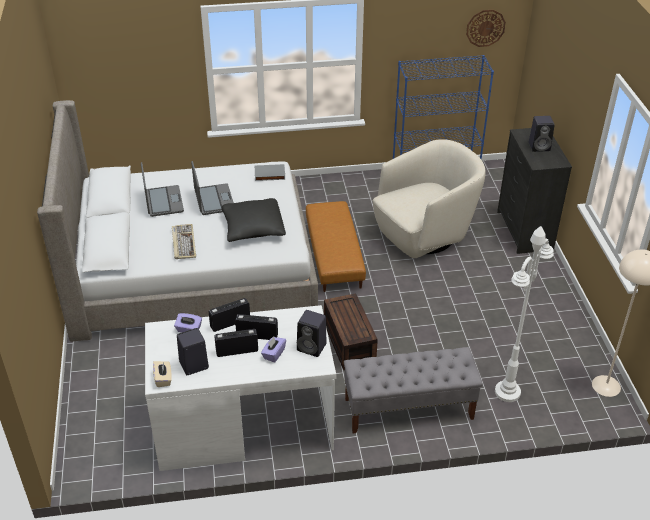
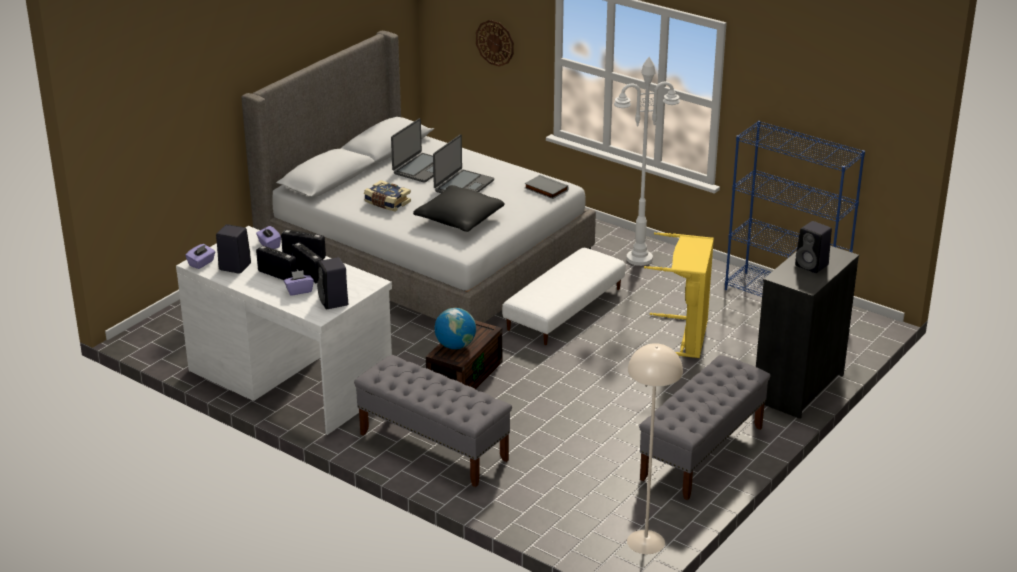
camera: 45 degrees right, 10 degrees down
beige tissue box [153,361,172,387] -> purple tissue box [185,244,215,269]
keyboard [172,224,196,259] -> book [364,180,411,212]
brown ottoman [306,201,366,292] -> white ottoman [502,248,626,345]
beige armchair [373,139,486,258] -> yellow laundry basket [644,232,714,358]
wall clock [466,10,506,47] -> wall clock moved to [476,20,514,67]
white floor lamp [495,226,554,402] -> white floor lamp moved to [614,57,680,266]
none -> globe [434,308,476,349]
none -> grey bench [639,355,770,500]

